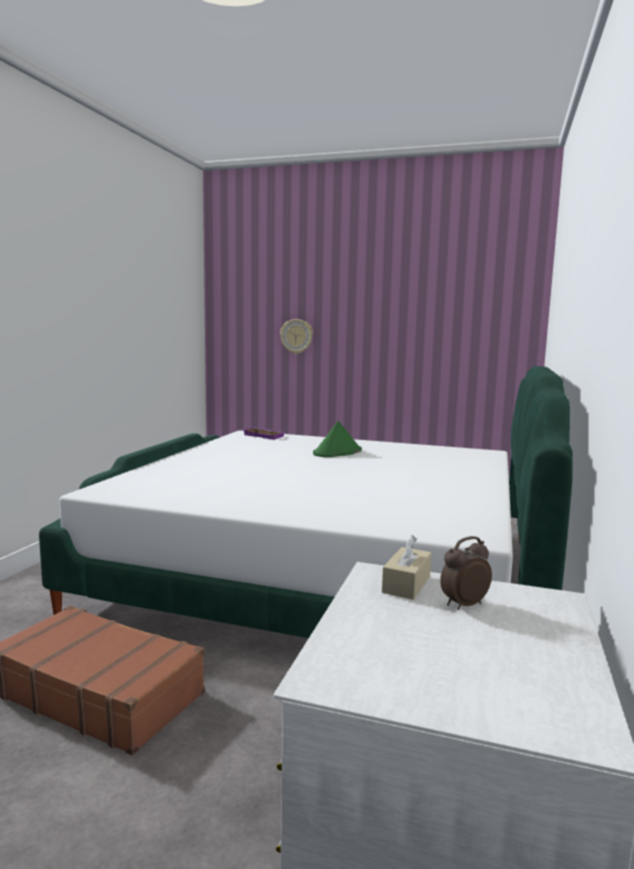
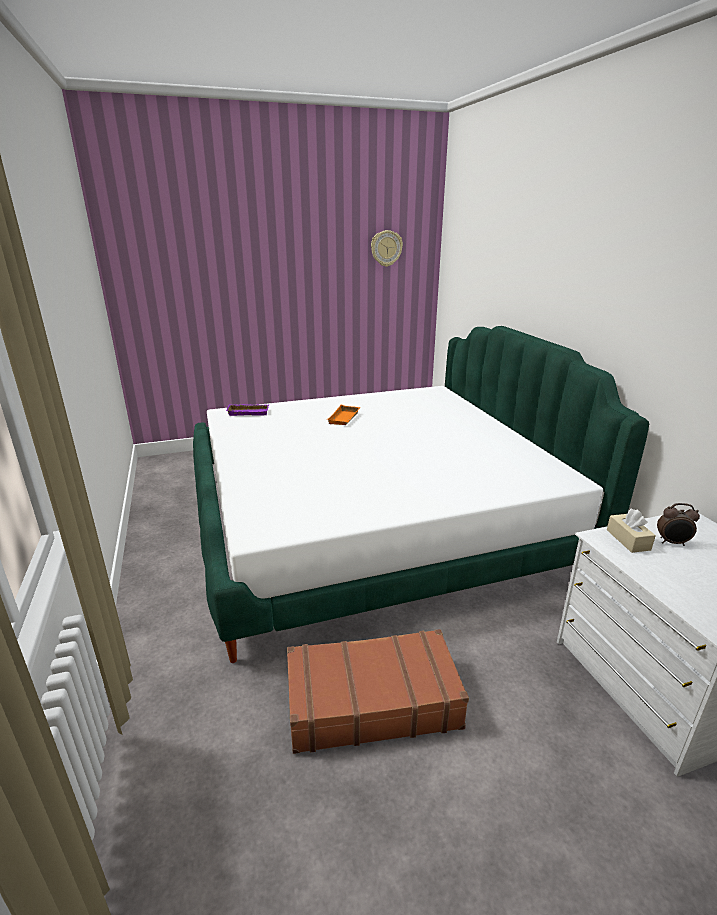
camera: 35 degrees left, 15 degrees up
wall clock [280,319,313,354] -> wall clock moved to [371,230,403,267]
green hat [313,421,362,457] -> orange tray [327,405,360,425]
alarm clock [440,536,492,610] -> alarm clock turned 105 degrees counterclockwise [657,503,700,546]

